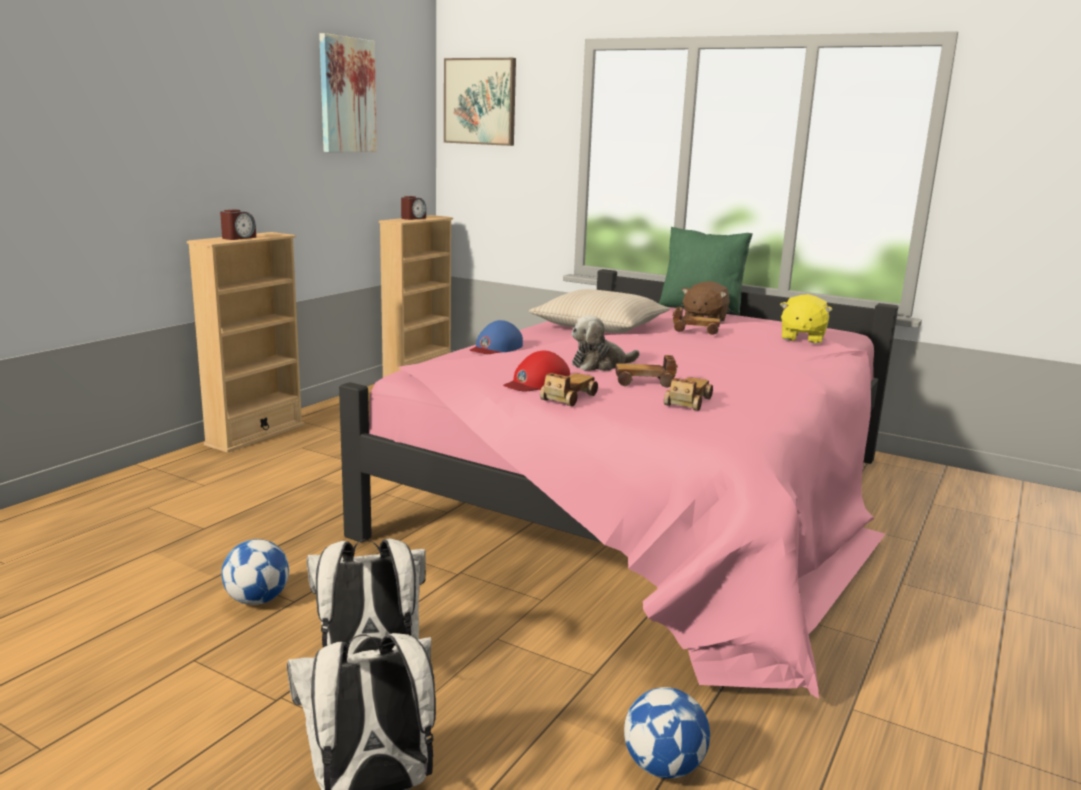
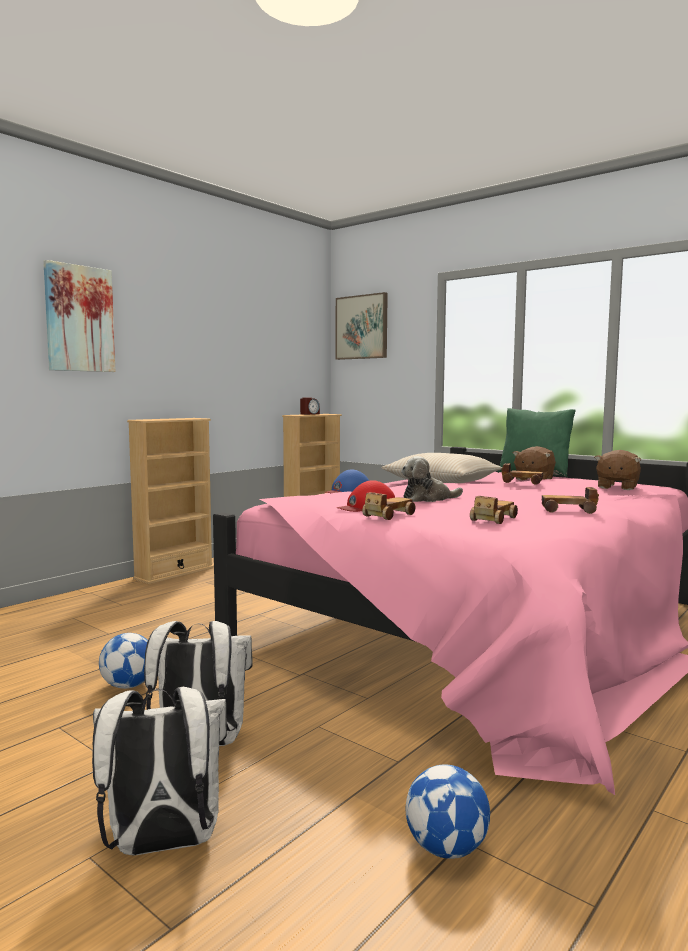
camera: 10 degrees right, 10 degrees down
alarm clock [220,209,256,240] -> none
picture [319,33,377,152] -> picture moved to [43,260,116,372]
toy car [615,355,678,388] -> toy car moved to [542,487,599,514]
yellow plush toy [780,294,832,344] -> brown plush toy [594,450,641,490]

